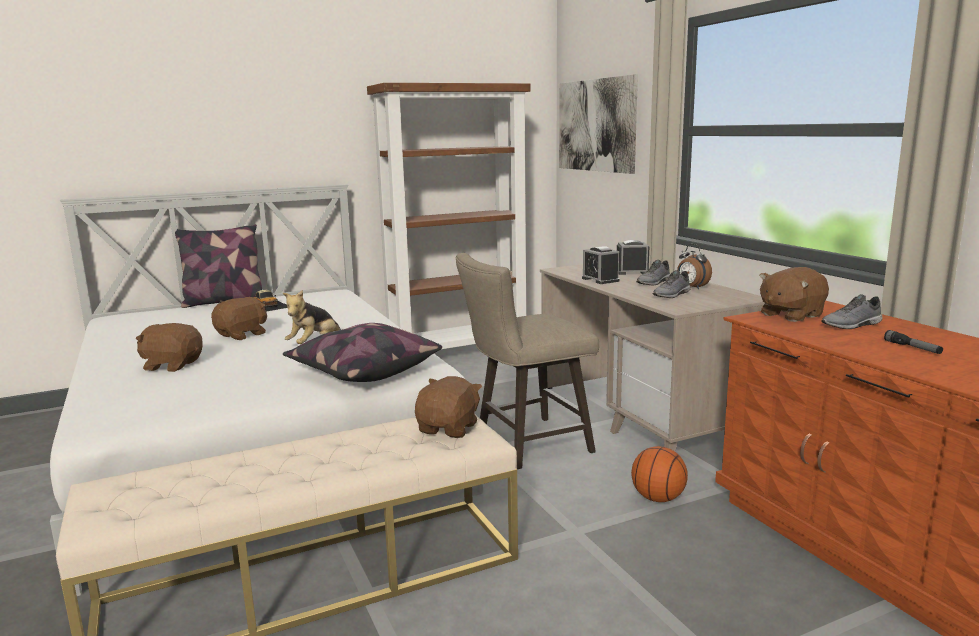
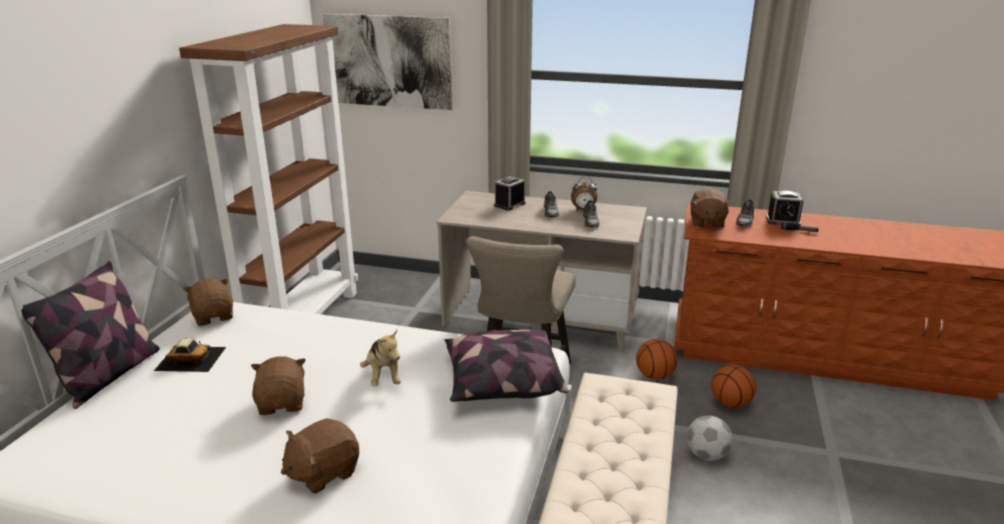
camera: 50 degrees left, 10 degrees up
brown plush toy [415,376,482,438] -> brown plush toy moved to [183,278,233,326]
alarm clock [582,246,619,284] -> alarm clock moved to [766,191,803,226]
none -> football [687,415,732,461]
none -> basketball [711,364,756,408]

